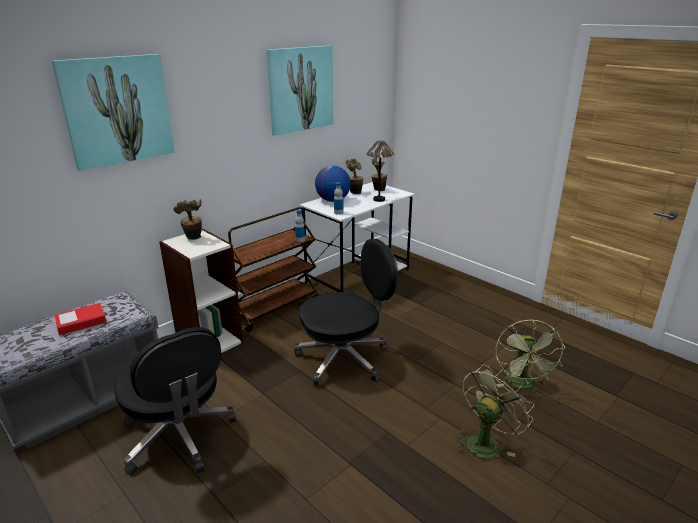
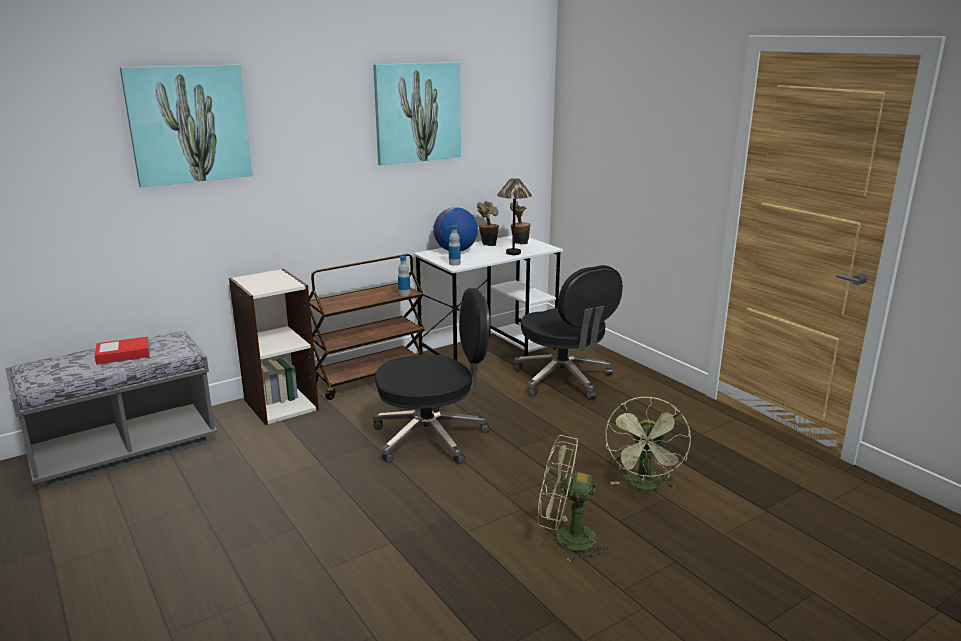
camera: 10 degrees right, 5 degrees down
black office chair [114,327,236,475] -> black office chair moved to [514,265,623,400]
potted plant [173,199,202,240] -> none
green fan [455,364,534,460] -> green fan turned 135 degrees counterclockwise [538,435,609,561]

